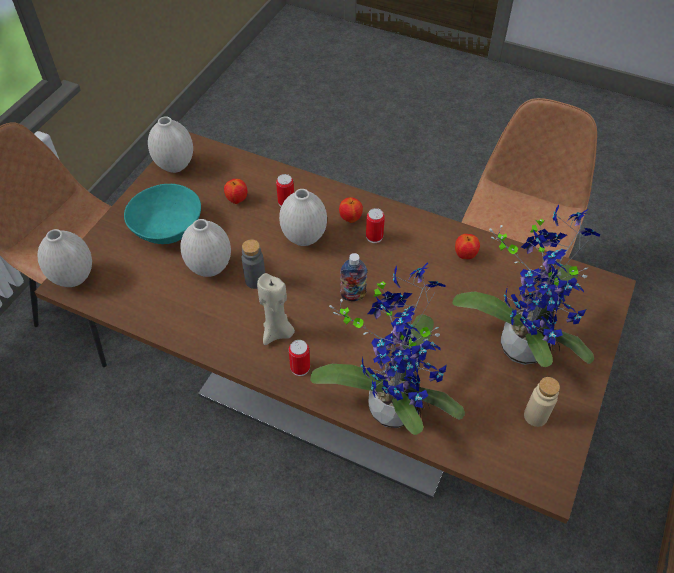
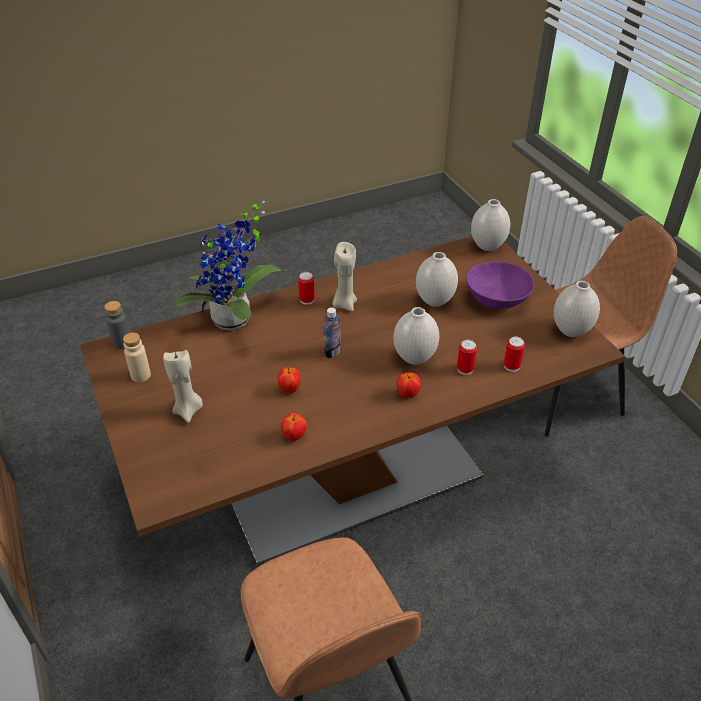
camera: 130 degrees right, 10 degrees down
turquoise bowl [124,184,201,244] -> purple bowl [466,261,534,309]
apple [224,179,247,204] -> apple moved to [278,367,301,393]
grey bottle [242,239,265,289] -> grey bottle moved to [104,301,130,349]
can [366,208,385,243] -> can moved to [504,337,525,372]
potted plant [452,204,600,367] -> beige candle [163,350,203,423]

